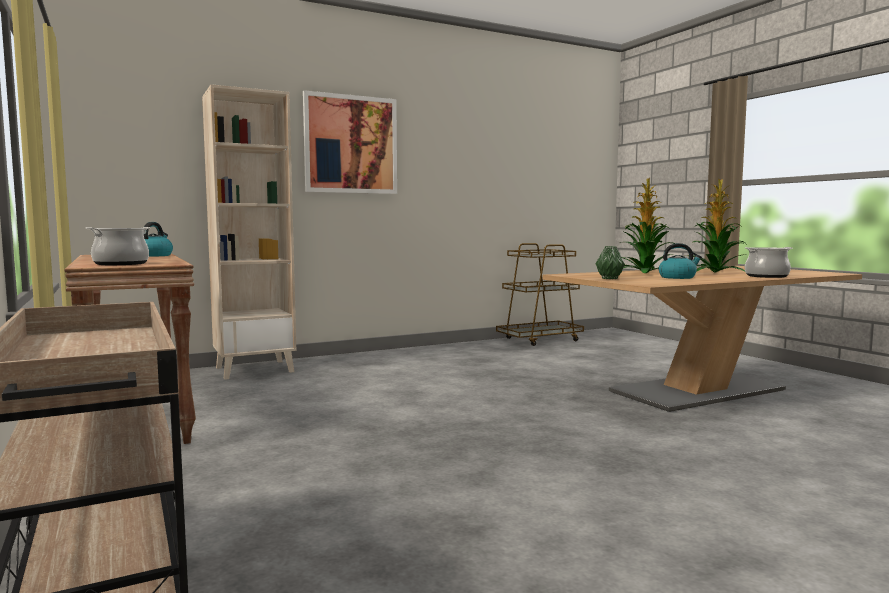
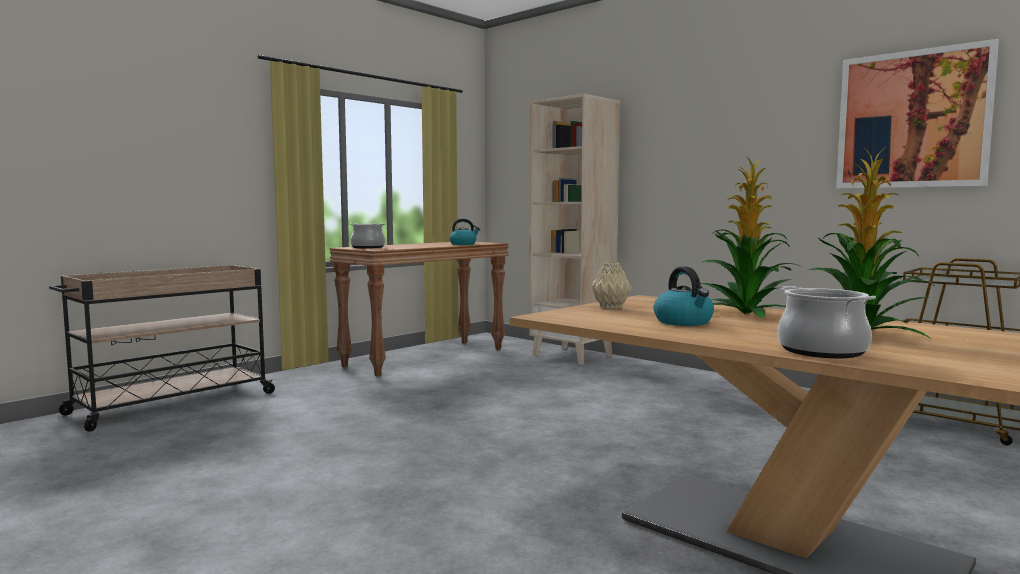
camera: 70 degrees right, 0 degrees up
picture [303,90,397,194] -> picture moved to [836,39,999,189]
green vase [596,246,625,279] -> beige vase [591,262,632,309]

